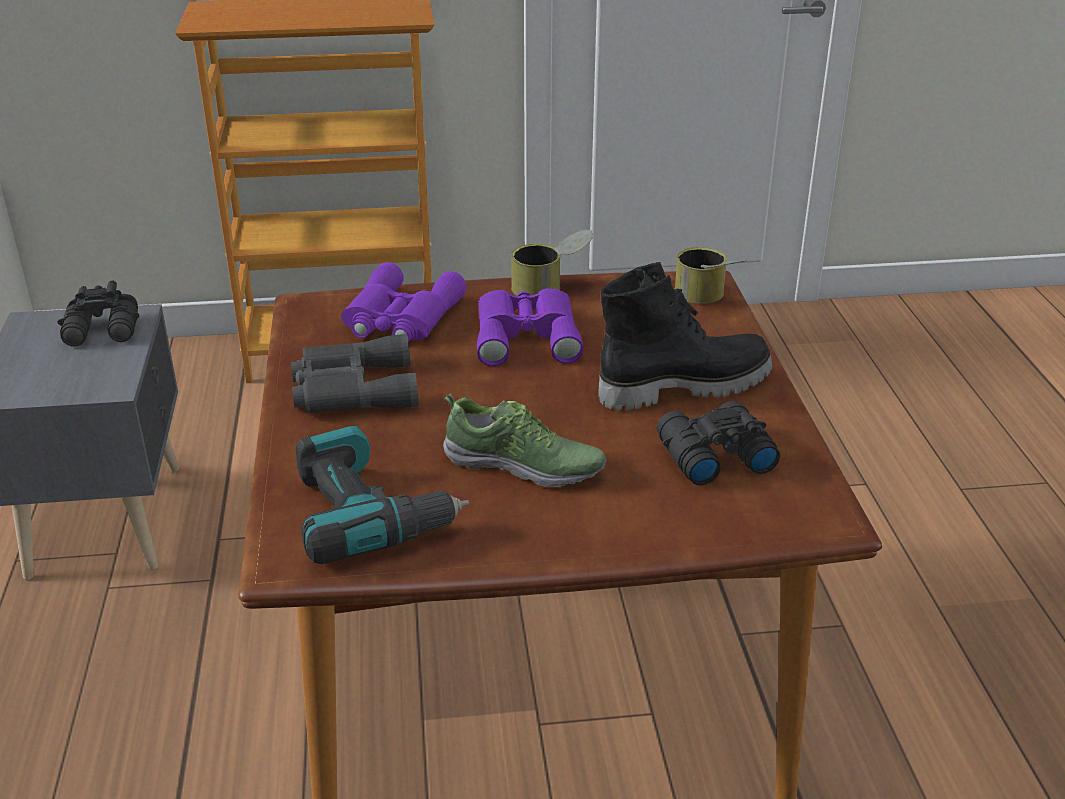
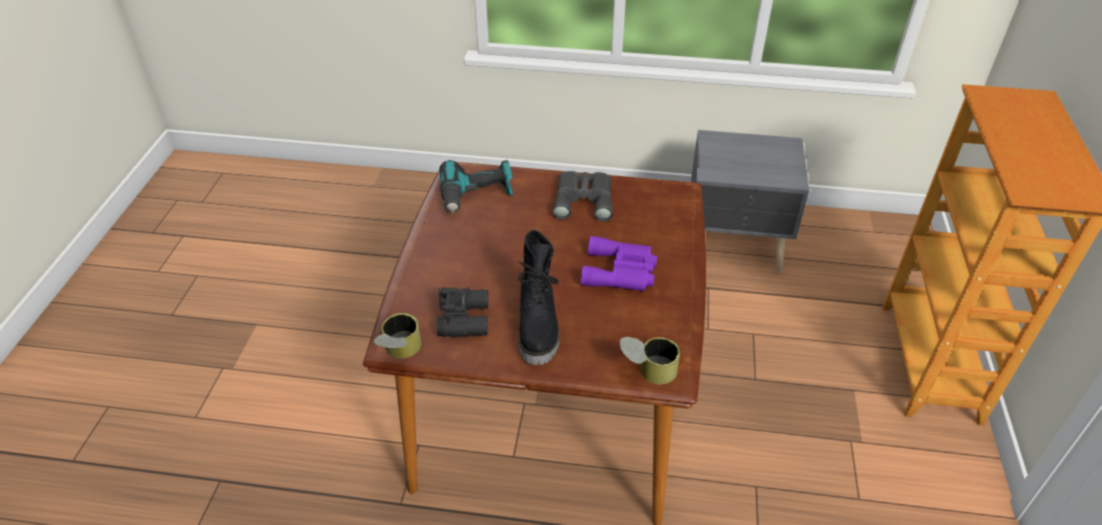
camera: 105 degrees right, 10 degrees up
black binoculars [57,281,139,347] -> none
purple binoculars [341,262,467,342] -> none
shoe [443,394,606,487] -> none
can [511,230,593,296] -> can moved to [374,313,422,359]

